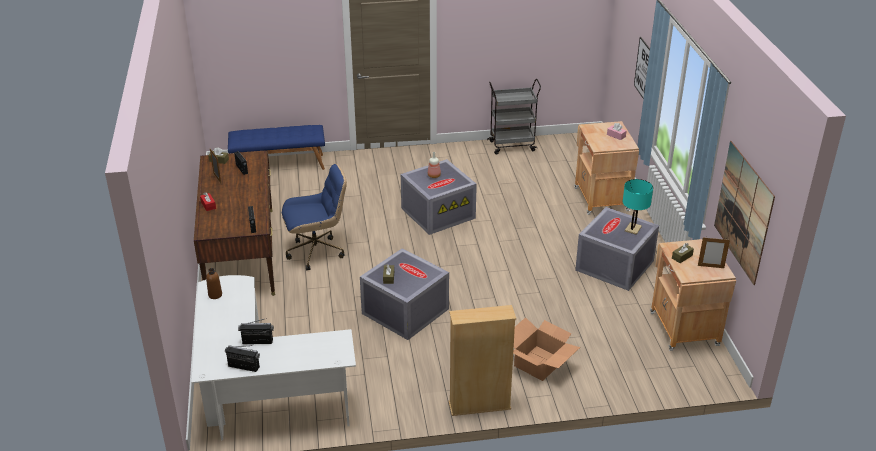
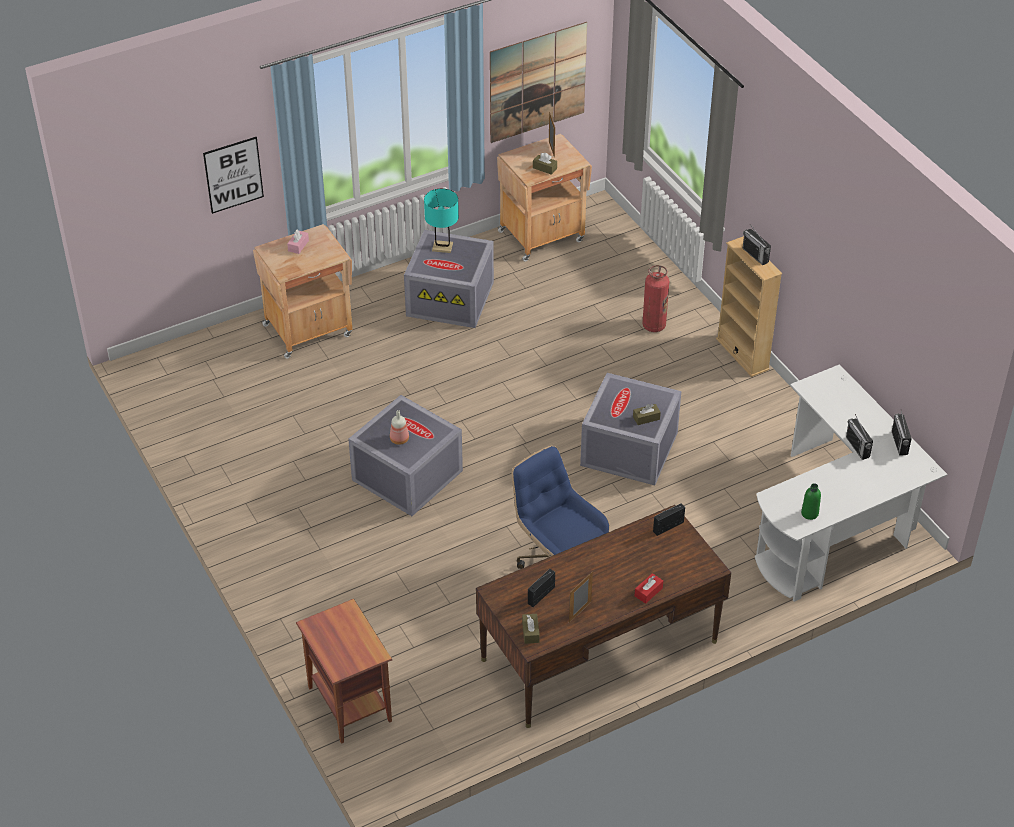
camera: 110 degrees left, 10 degrees up
brown bottle [206,268,222,299] -> green bottle [801,484,821,520]
blue bench [228,125,325,170] -> nightstand [296,599,392,744]
grey cart [487,79,541,155] -> none
cardboard box [513,317,580,381] -> fire extinguisher [642,265,669,332]
none -> radio [743,224,771,265]

